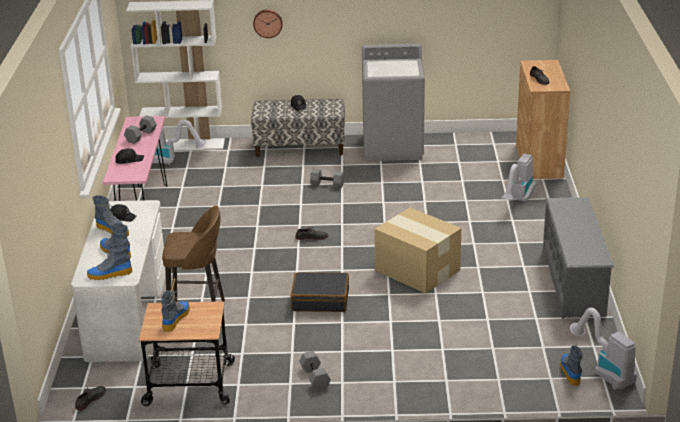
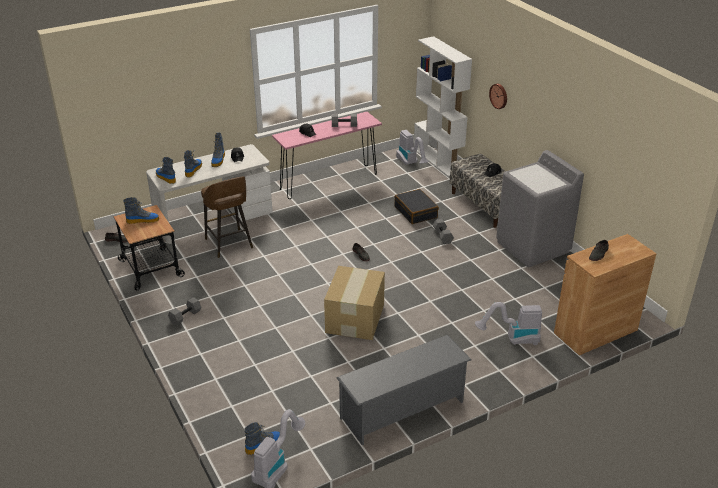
camera: 60 degrees right, 5 degrees up
black suitcase [290,272,349,312] -> black suitcase moved to [394,189,439,224]

